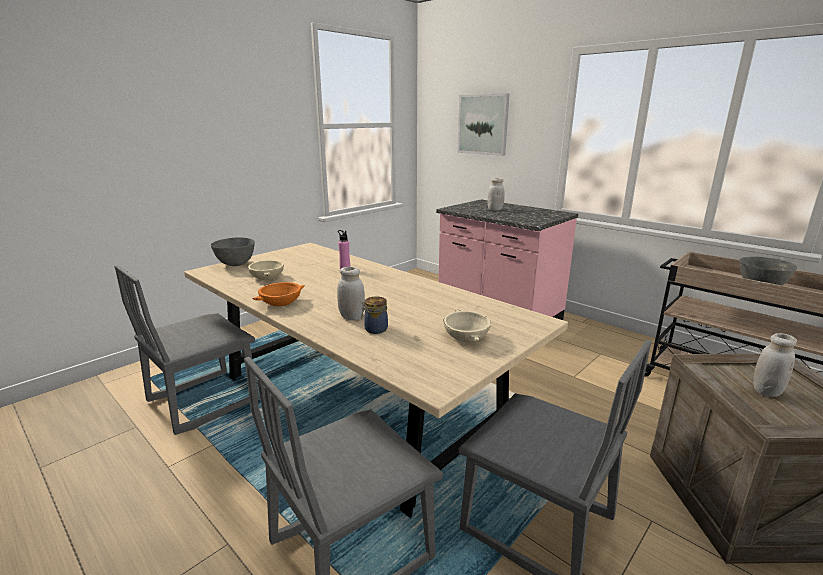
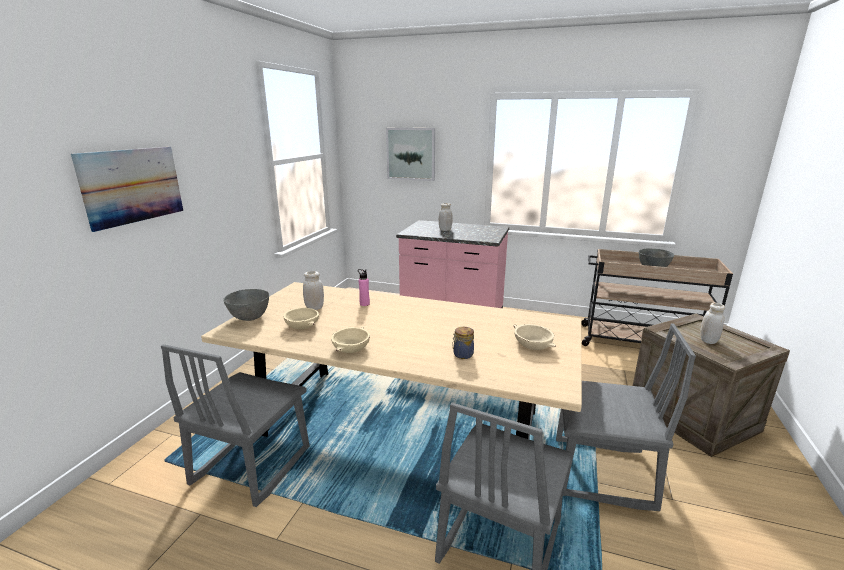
camera: 25 degrees left, 0 degrees up
orange bowl [252,282,305,306] -> beige bowl [331,327,370,353]
white jar [337,267,365,320] -> white jar moved to [303,271,324,310]
none -> picture [71,147,183,232]

